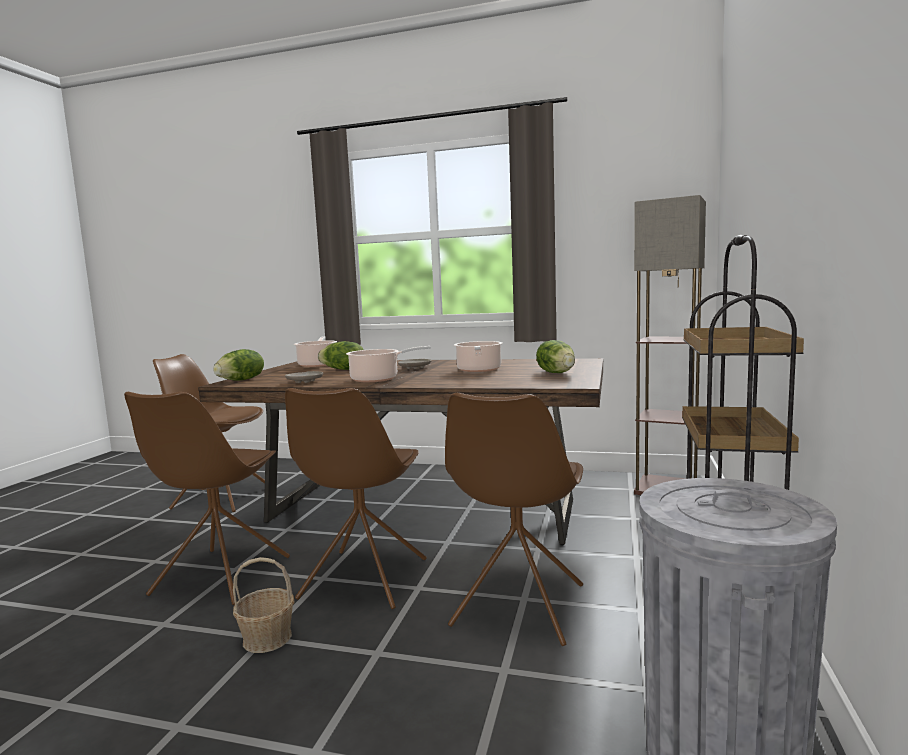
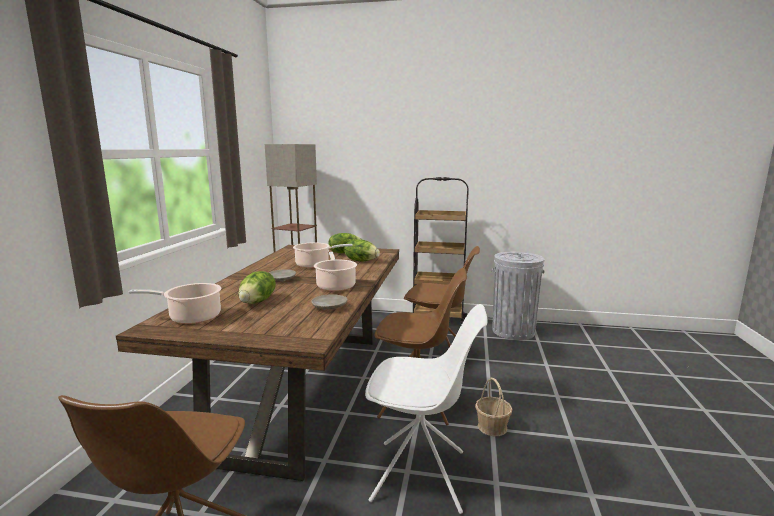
camera: 95 degrees left, 5 degrees up
brown chair [124,392,290,605] -> white chair [365,304,487,514]
lettuce [213,349,264,381] -> lettuce moved to [344,239,380,261]

